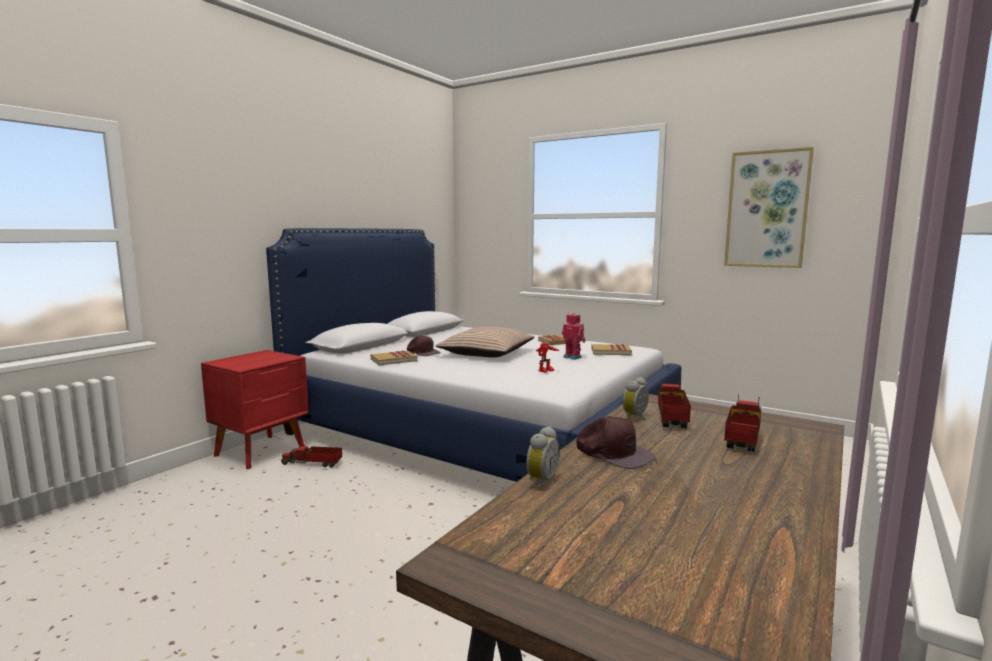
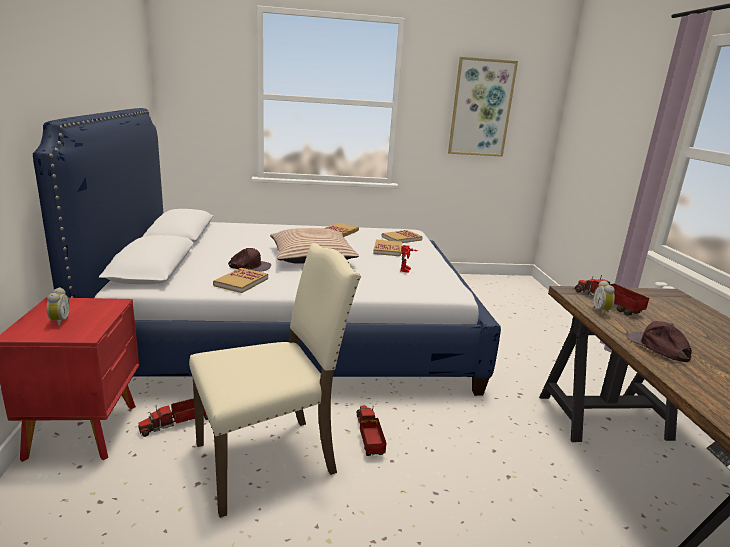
camera: 40 degrees left, 10 degrees up
alarm clock [526,426,560,489] -> alarm clock moved to [47,287,70,327]
toy robot [562,312,586,360] -> book [373,239,402,256]
brown cap [576,416,655,469] -> brown cap turned 120 degrees counterclockwise [627,321,692,362]
toy truck [724,394,761,452] -> toy truck moved to [357,405,386,456]
none -> beige chair [189,243,361,518]

